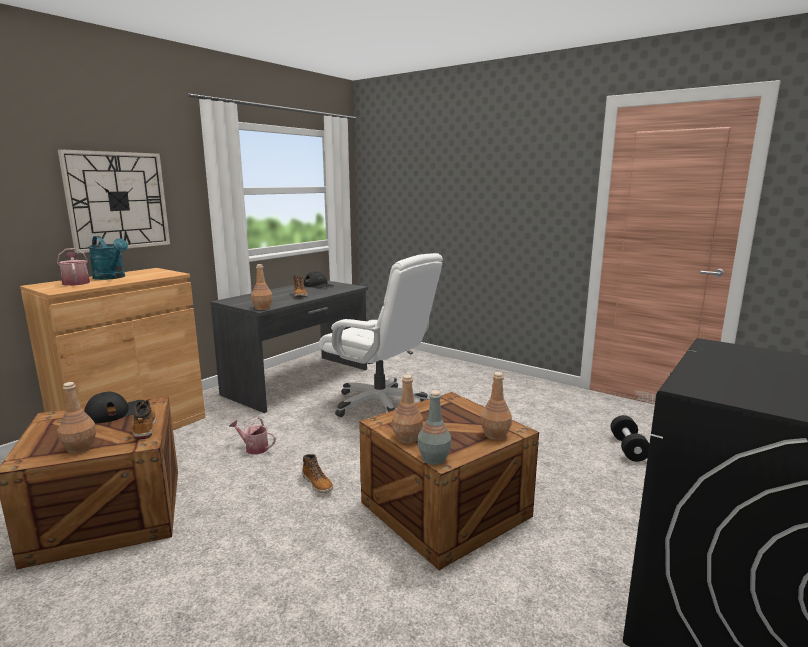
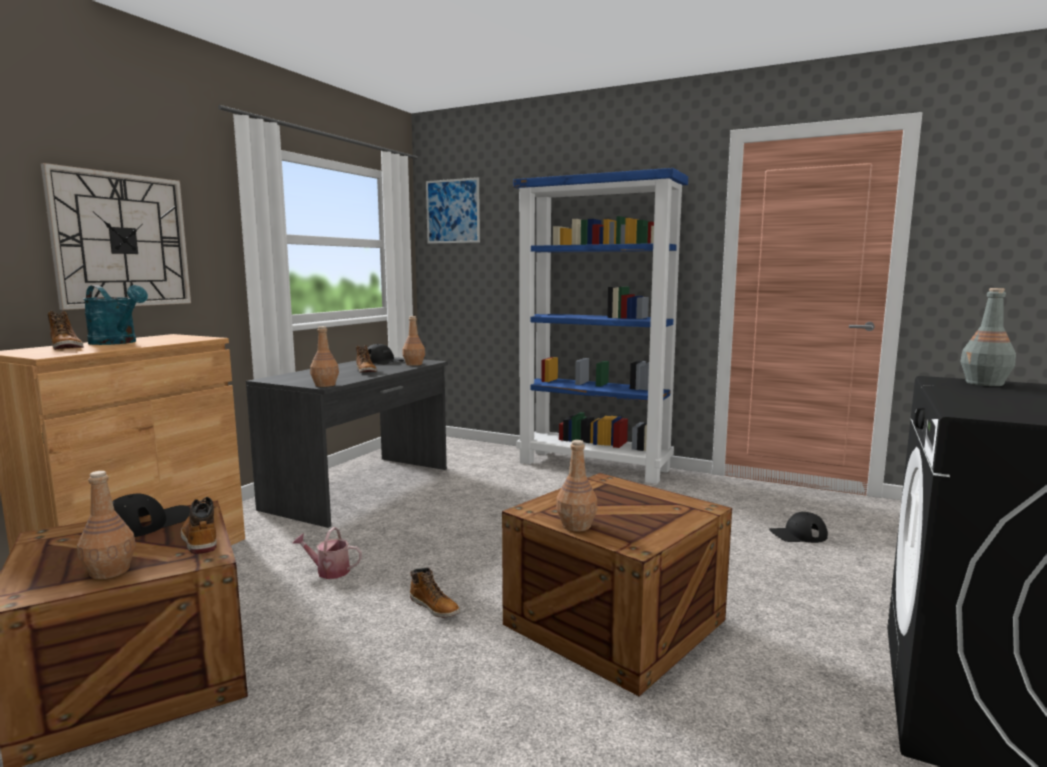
camera: 10 degrees left, 5 degrees down
watering can [57,248,90,286] -> boot [48,311,84,350]
white office chair [319,253,443,417] -> none
grey bottle [418,390,451,465] -> grey bottle moved to [960,288,1016,386]
brown bottle [480,372,512,440] -> brown bottle moved to [402,316,425,366]
black dumbbell [611,415,649,462] -> black cap [769,512,828,543]
none -> picture [426,177,480,244]
none -> blue bookcase [513,168,688,484]

